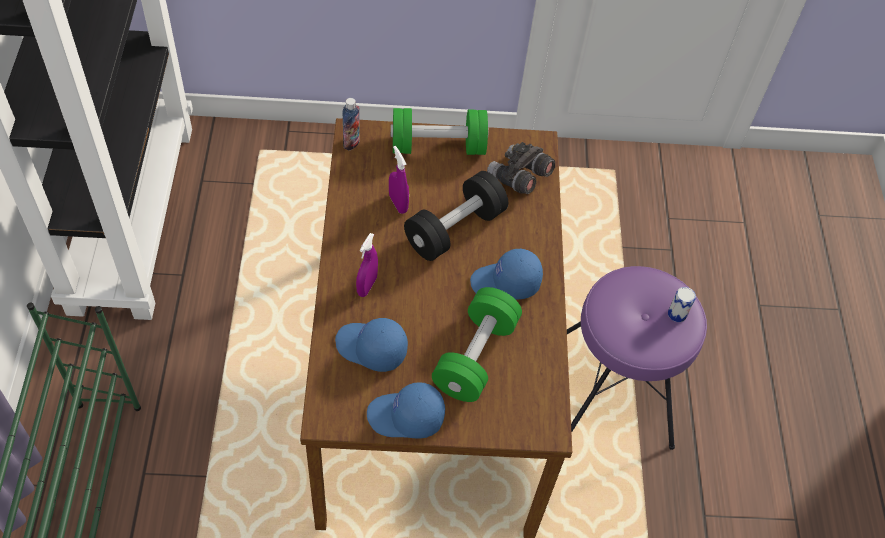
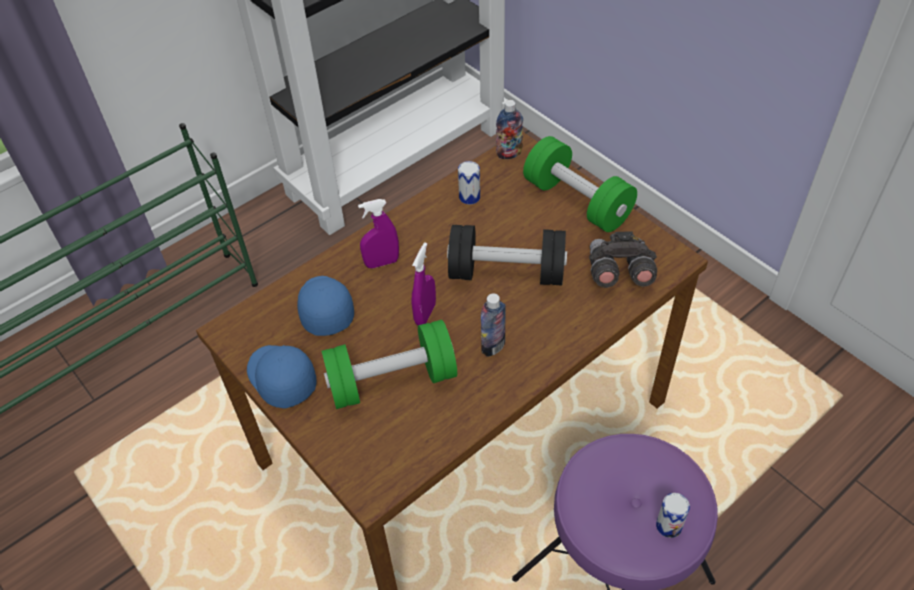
camera: 55 degrees right, 5 degrees down
purple spray bottle [389,146,409,214] -> purple spray bottle moved to [412,242,436,325]
blue cap [470,248,543,300] -> bottle [481,293,506,357]
none -> can [458,161,480,204]

